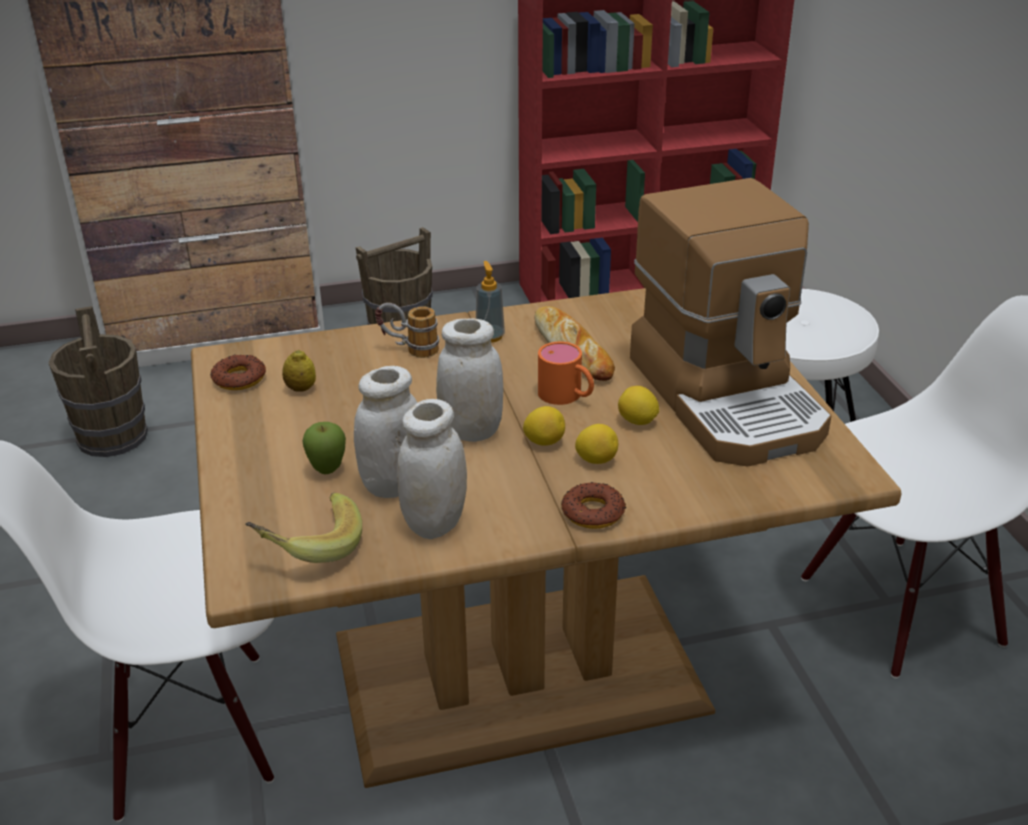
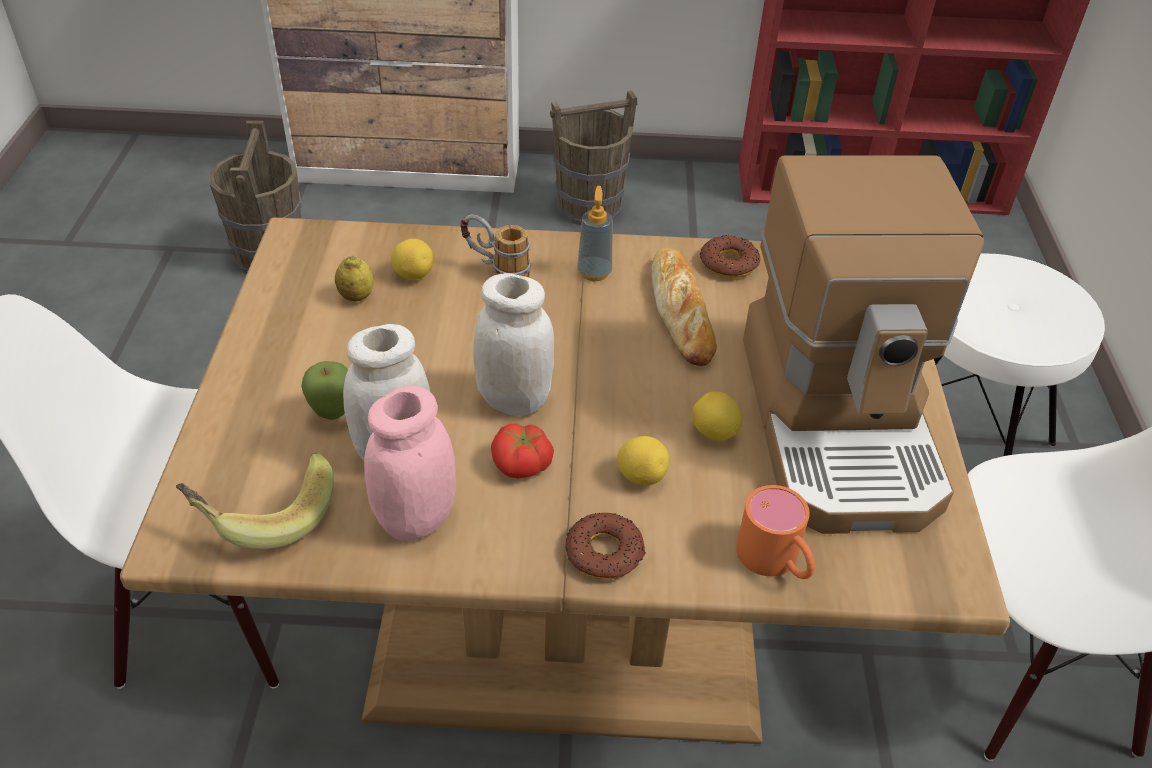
camera: 15 degrees right, 10 degrees up
donut [210,355,266,390] -> donut moved to [700,235,760,278]
white jar [397,399,467,539] -> pink jar [364,385,456,541]
lemon [523,406,565,445] -> lemon moved to [391,239,433,280]
orange mug [538,342,594,405] -> orange mug moved to [736,485,815,579]
none -> tomato [491,423,554,478]

